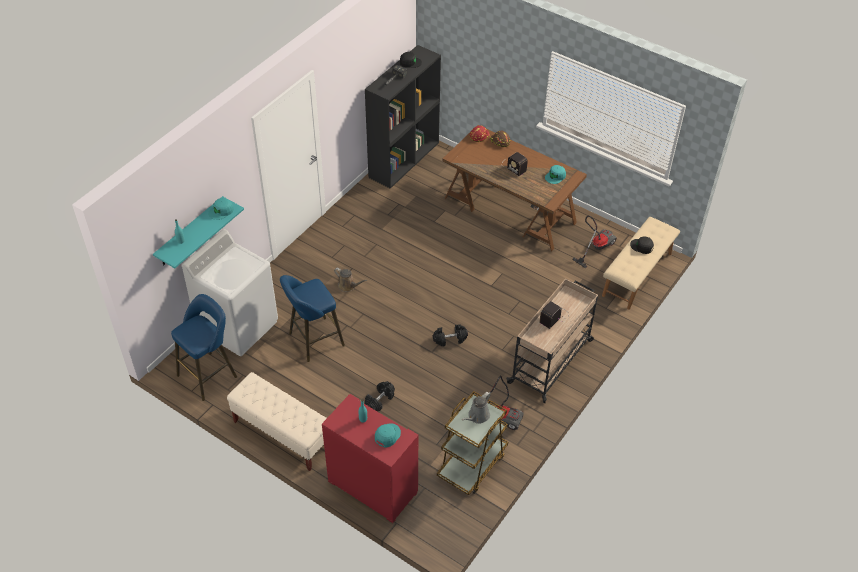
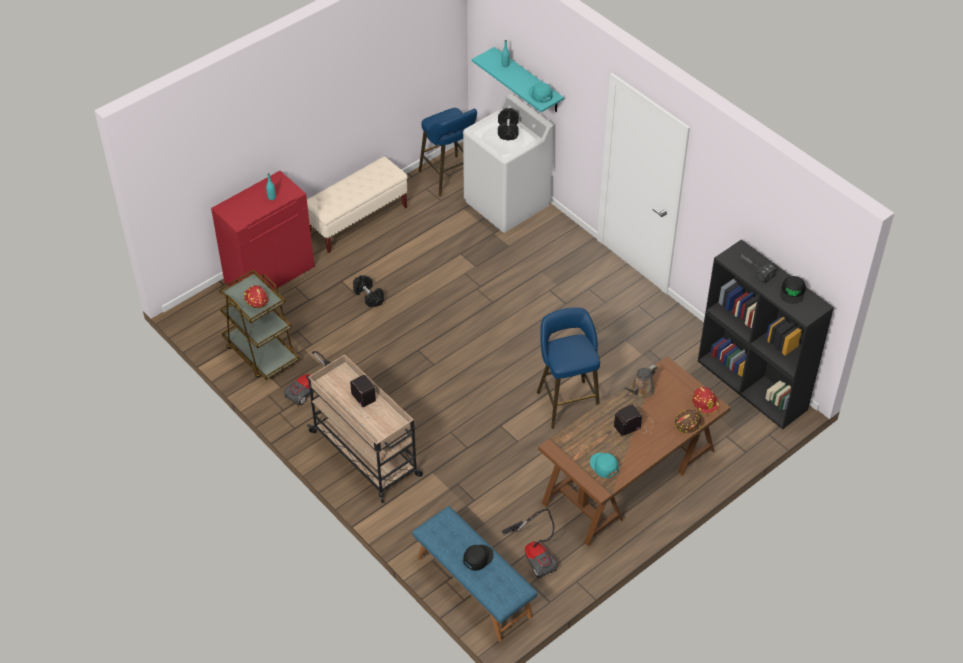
camera: 105 degrees right, 0 degrees up
blue stool [280,275,345,362] -> blue stool moved to [537,307,600,429]
brown watering can [334,268,367,292] -> brown watering can moved to [621,364,658,398]
turquoise cap [375,423,401,448] -> none
black dumbbell [433,324,468,347] -> black dumbbell moved to [498,108,519,141]
grey watering can [462,392,490,424] -> red hard hat [244,285,268,308]
beige bench [602,217,680,310] -> blue bench [412,506,537,642]

